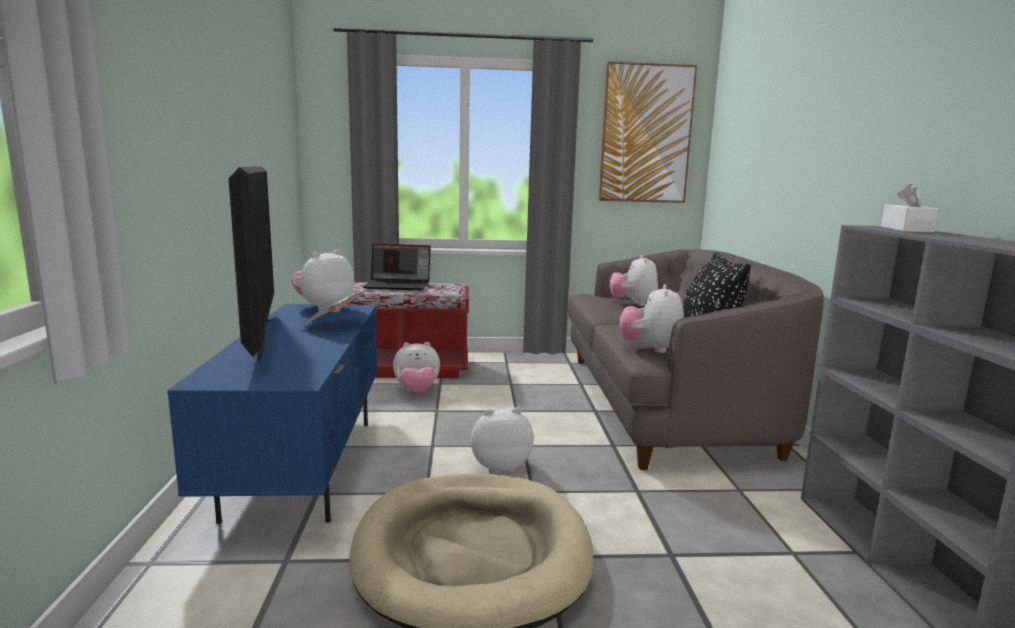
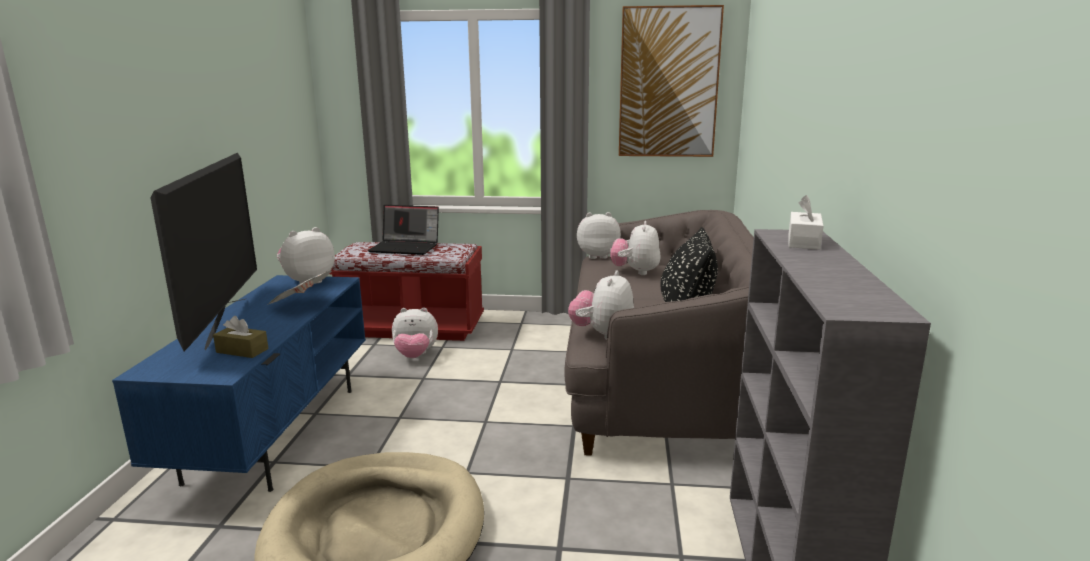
camera: 10 degrees right, 5 degrees up
plush toy [471,408,534,474] -> plush toy moved to [577,212,621,259]
none -> brown tissue box [213,316,269,358]

